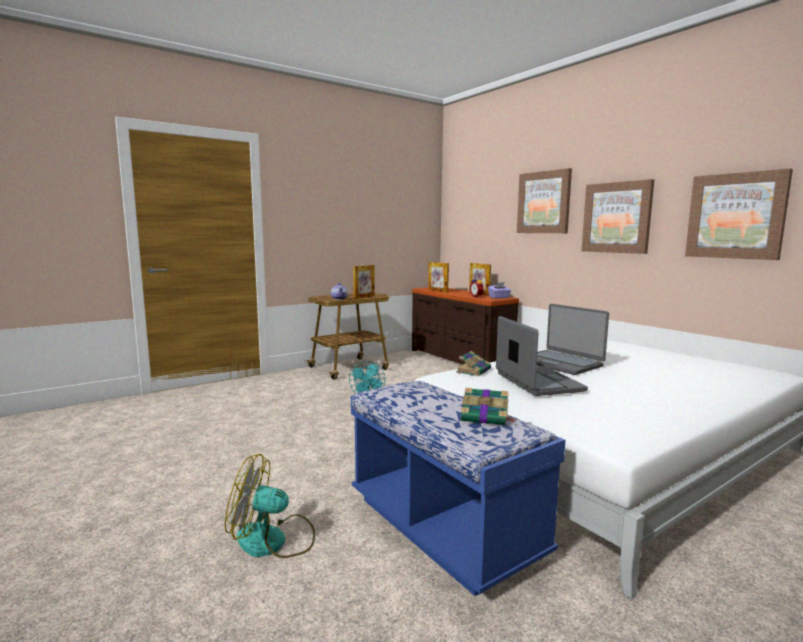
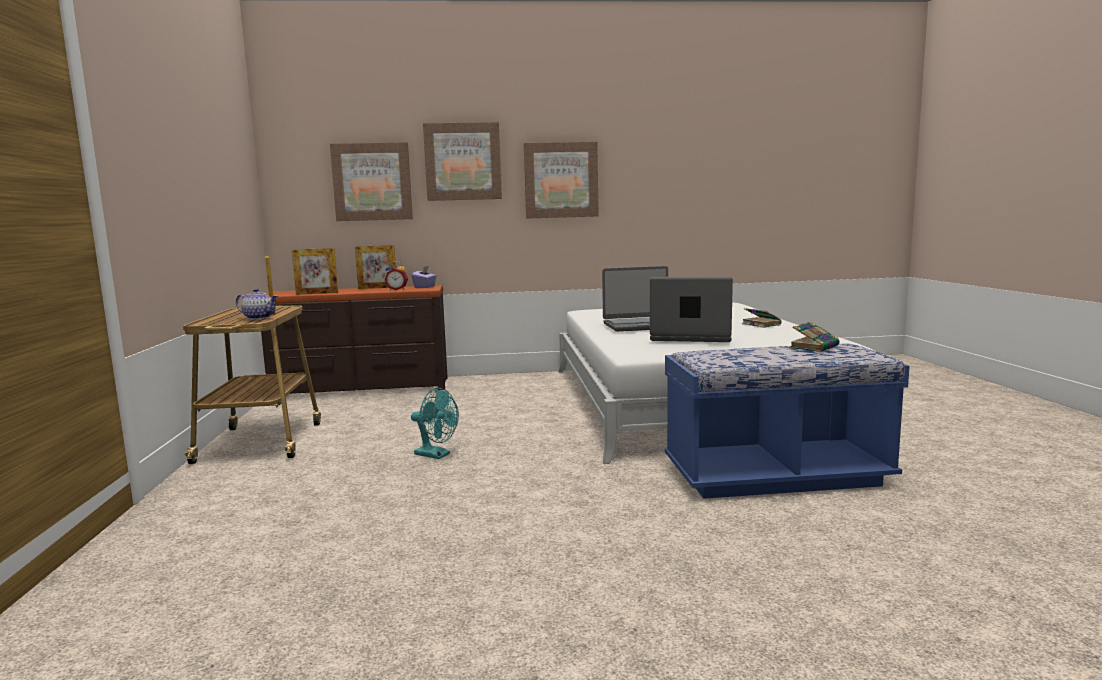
camera: 60 degrees left, 0 degrees up
fan [225,454,315,558] -> none
book [456,351,491,376] -> book moved to [742,308,781,328]
picture [685,169,793,260] -> picture moved to [330,142,413,221]

